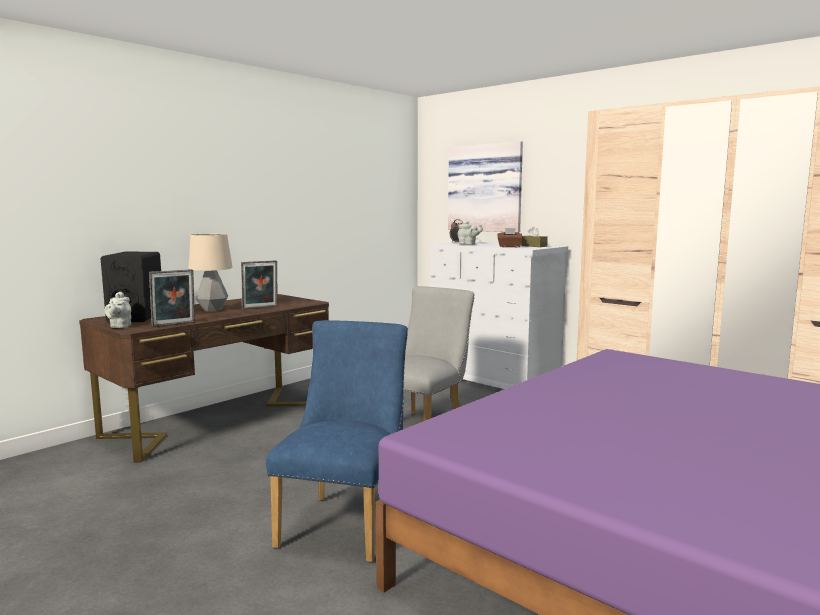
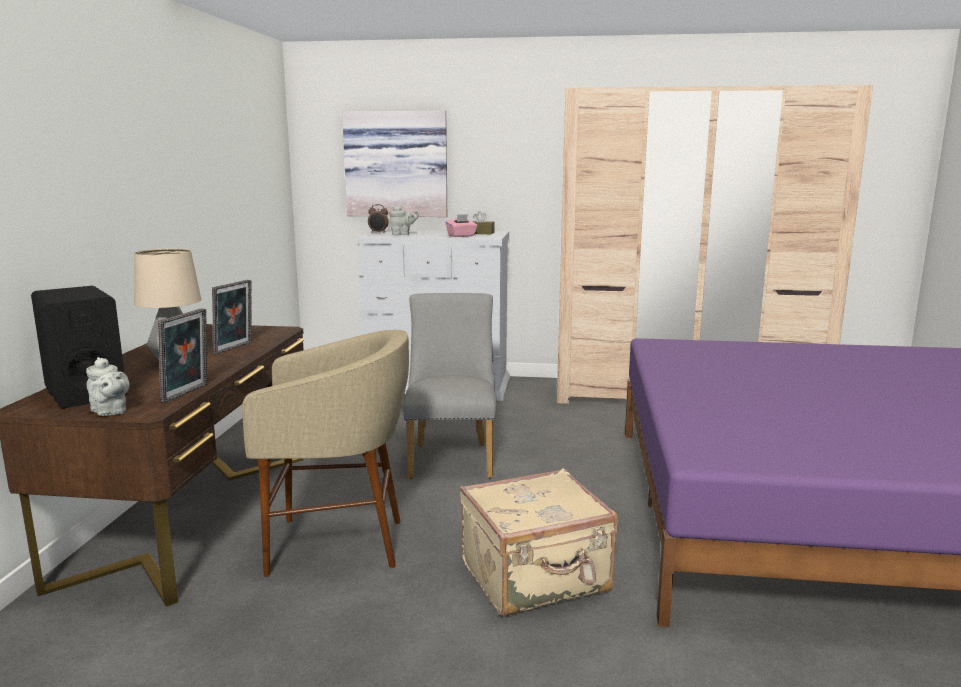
camera: 35 degrees left, 5 degrees up
blue chair [266,320,408,562] -> beige suitcase [460,468,618,616]
brown tissue box [497,228,523,247] -> pink tissue box [446,214,477,237]
none -> beige stool [242,330,409,577]

